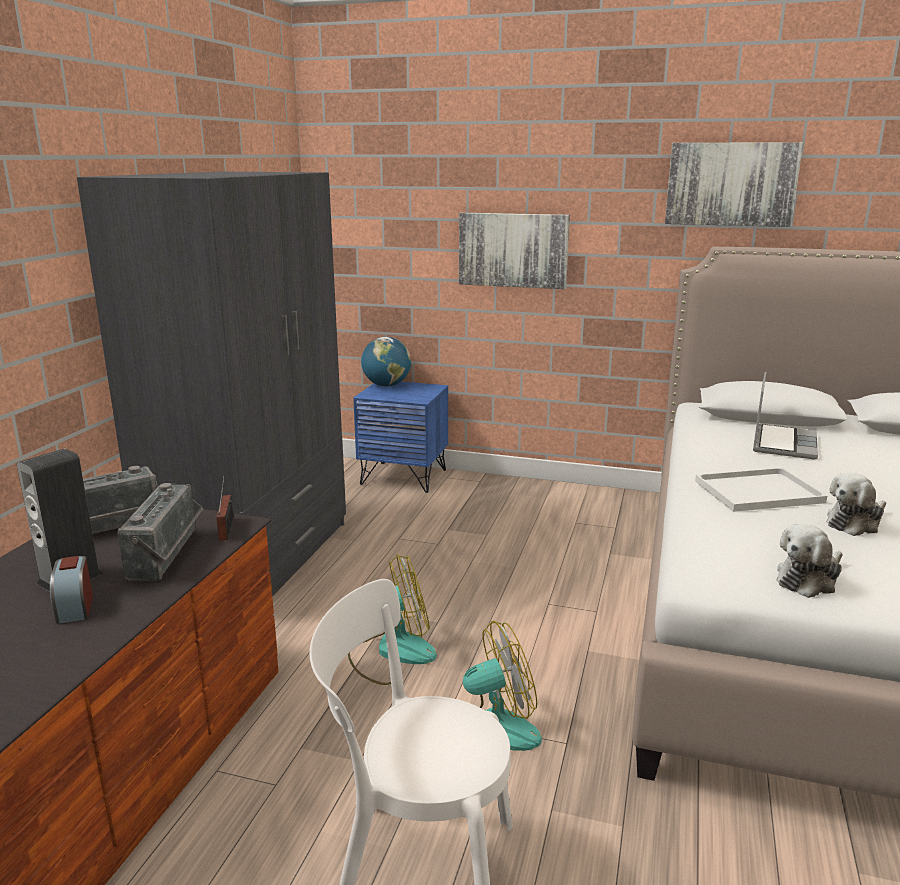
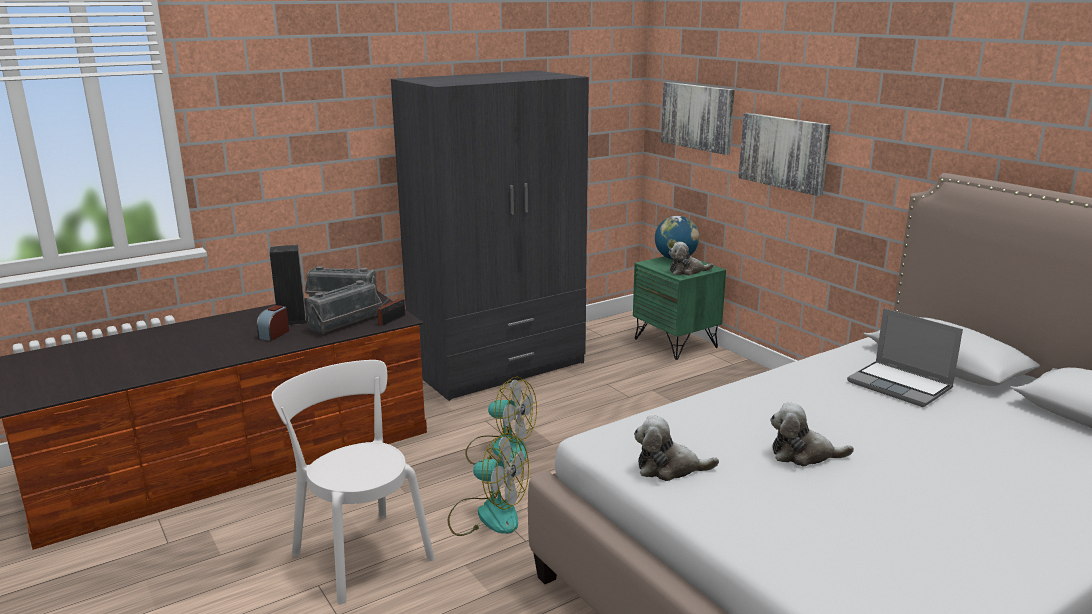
camera: 40 degrees right, 0 degrees up
blue nightstand [353,381,448,493] -> green nightstand [633,256,726,360]
picture [665,142,803,227] -> picture moved to [661,82,735,155]
white tray [695,468,827,512] -> none
laptop [753,372,818,460] -> laptop turned 75 degrees clockwise [847,308,963,407]
none -> plush toy [669,242,714,276]

